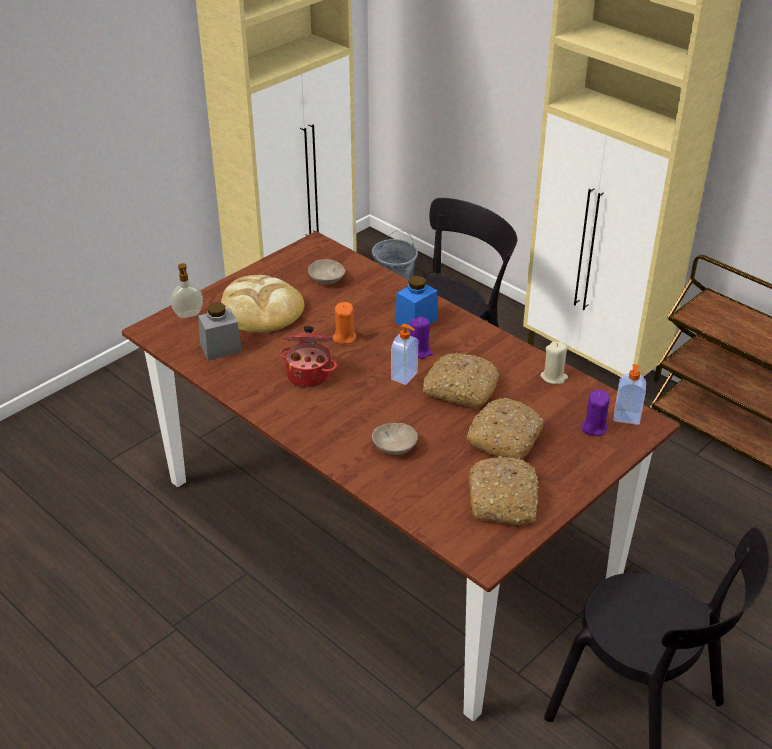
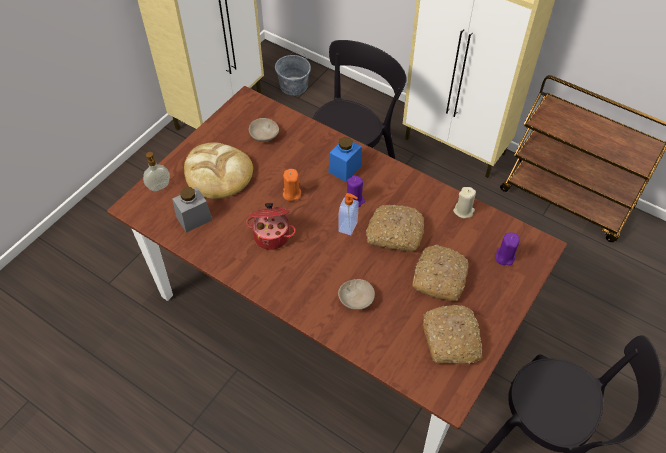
camera: 10 degrees left, 15 degrees up
soap dispenser [614,364,646,425] -> none

